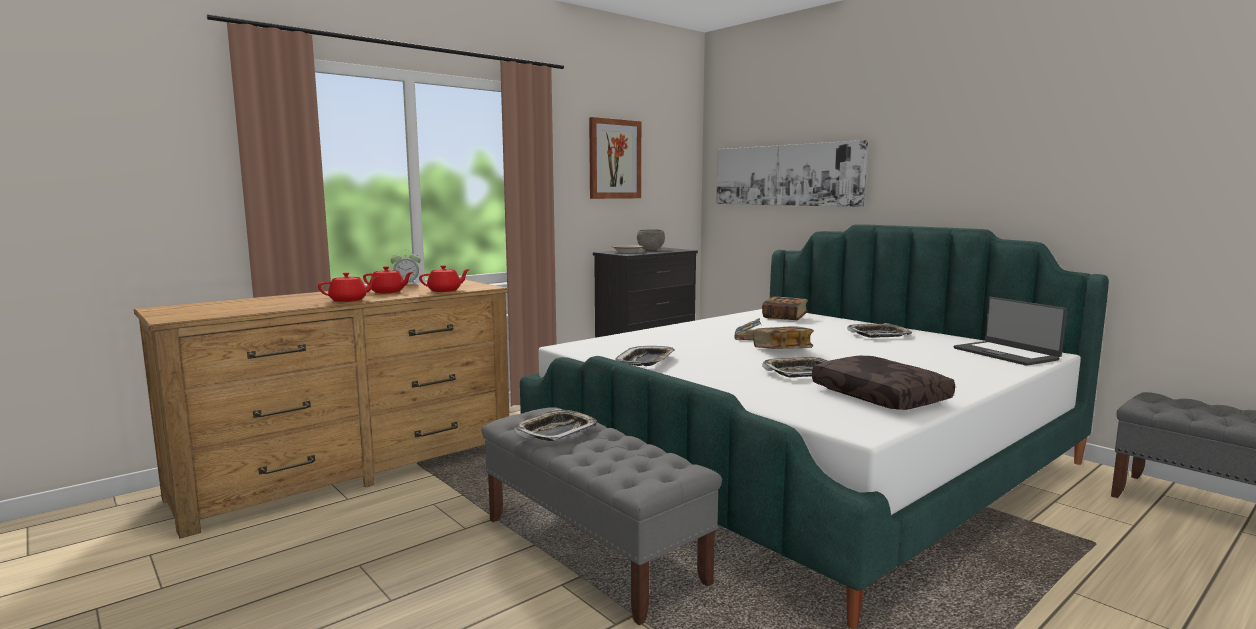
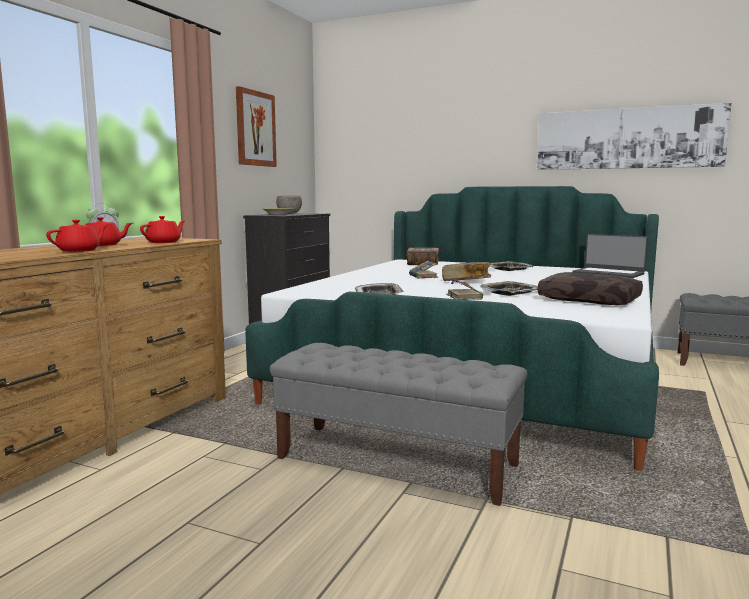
camera: 25 degrees left, 0 degrees up
tray [514,409,597,441] -> none
picture [716,140,868,207] -> picture moved to [537,103,732,170]
none -> book [446,277,483,300]

